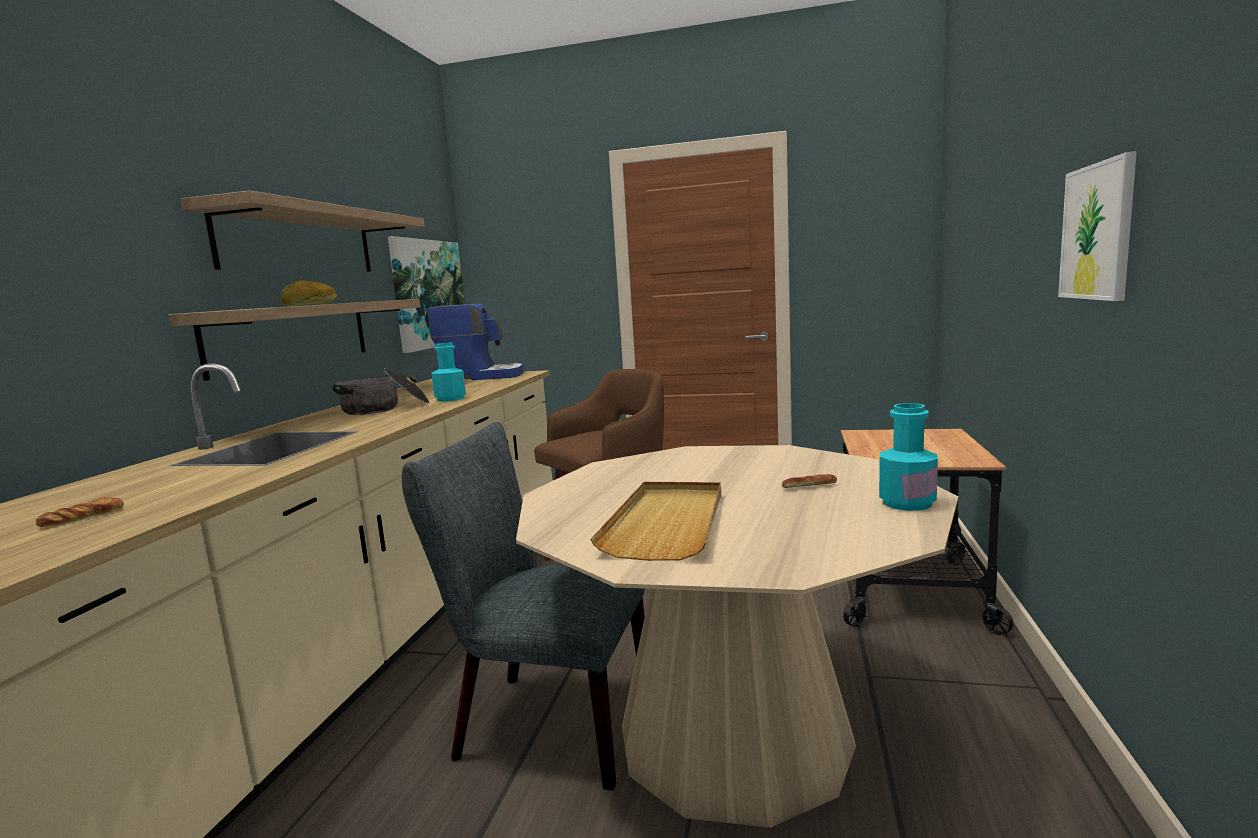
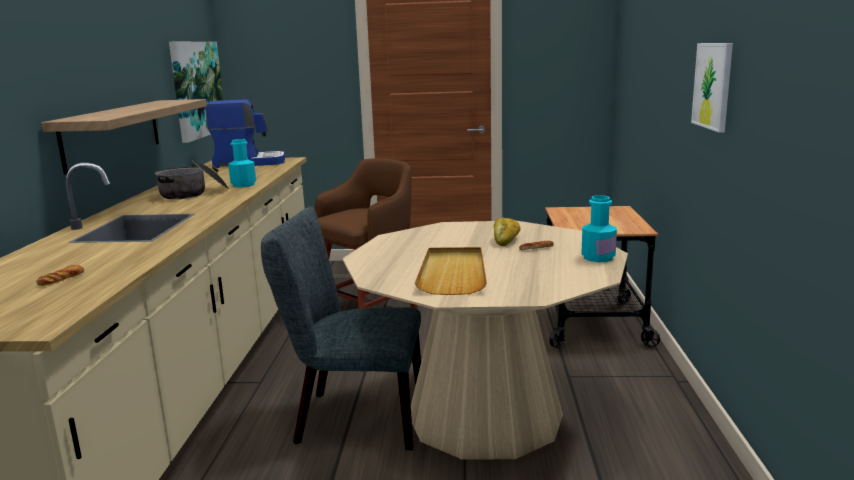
camera: 10 degrees left, 5 degrees up
shelf [181,190,425,272] -> none
bread [280,280,337,306] -> bread moved to [494,217,521,246]

